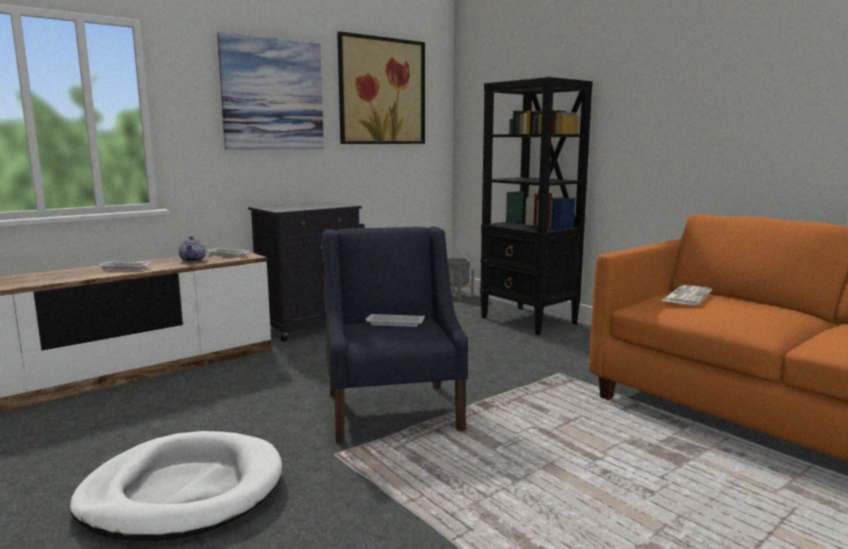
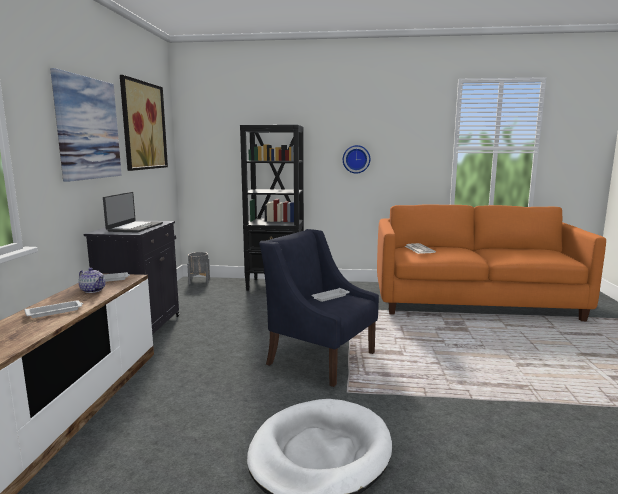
camera: 45 degrees left, 0 degrees up
none -> laptop [103,192,163,233]
none -> wall clock [343,145,370,173]

